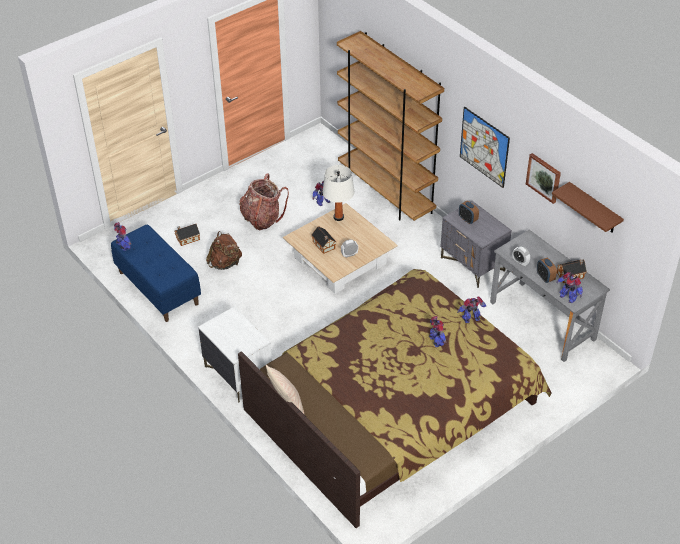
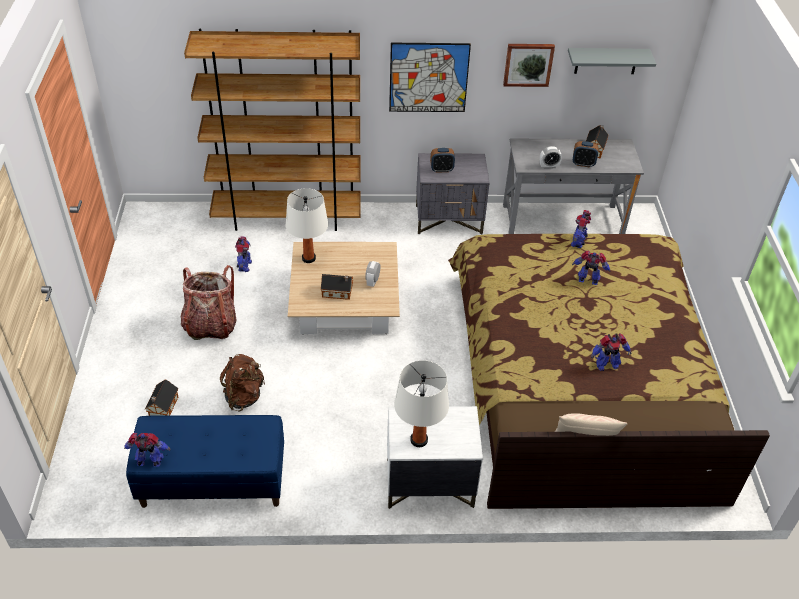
camera: 55 degrees left, 0 degrees up
brown shelf [552,182,624,233] -> grey shelf [568,48,656,74]
toy robot [556,272,583,303] -> toy robot moved to [591,333,631,371]
none -> white table lamp [394,360,449,447]

